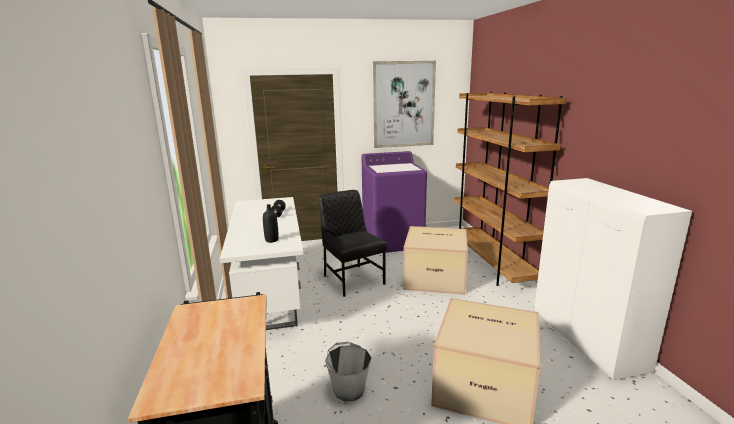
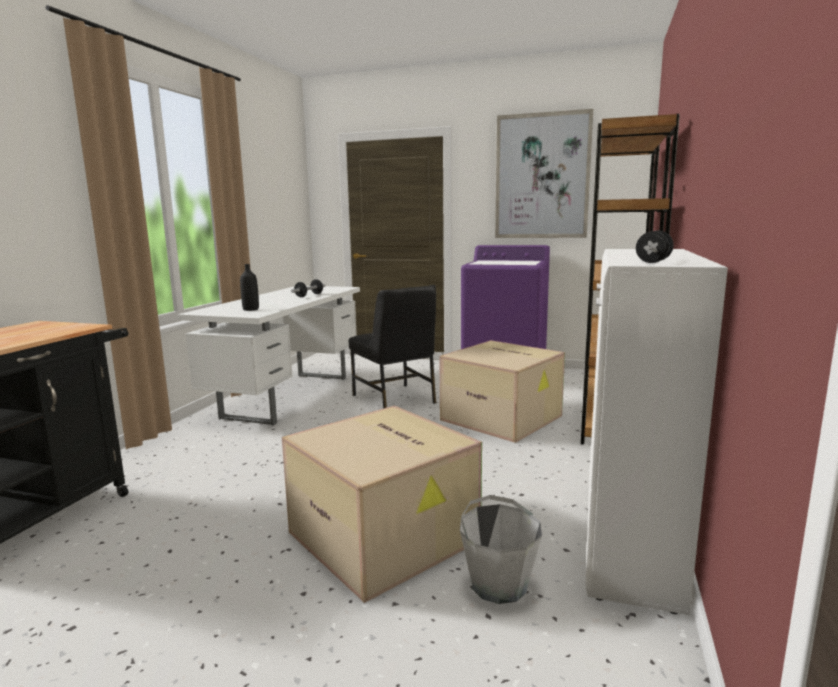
camera: 30 degrees right, 5 degrees down
black chair [319,190,387,297] -> black chair turned 150 degrees clockwise [349,285,436,409]
grey bucket [325,342,371,402] -> grey bucket moved to [460,495,542,604]
none -> black dumbbell [636,230,674,263]

